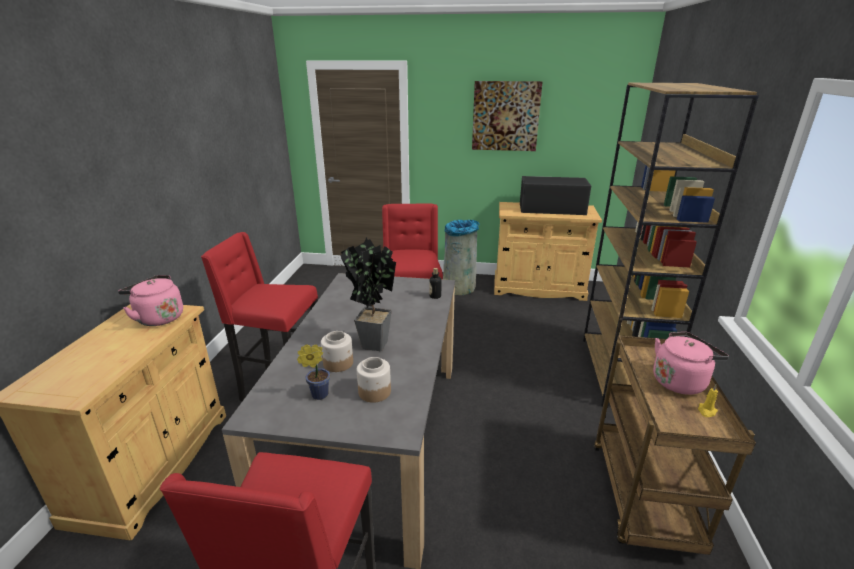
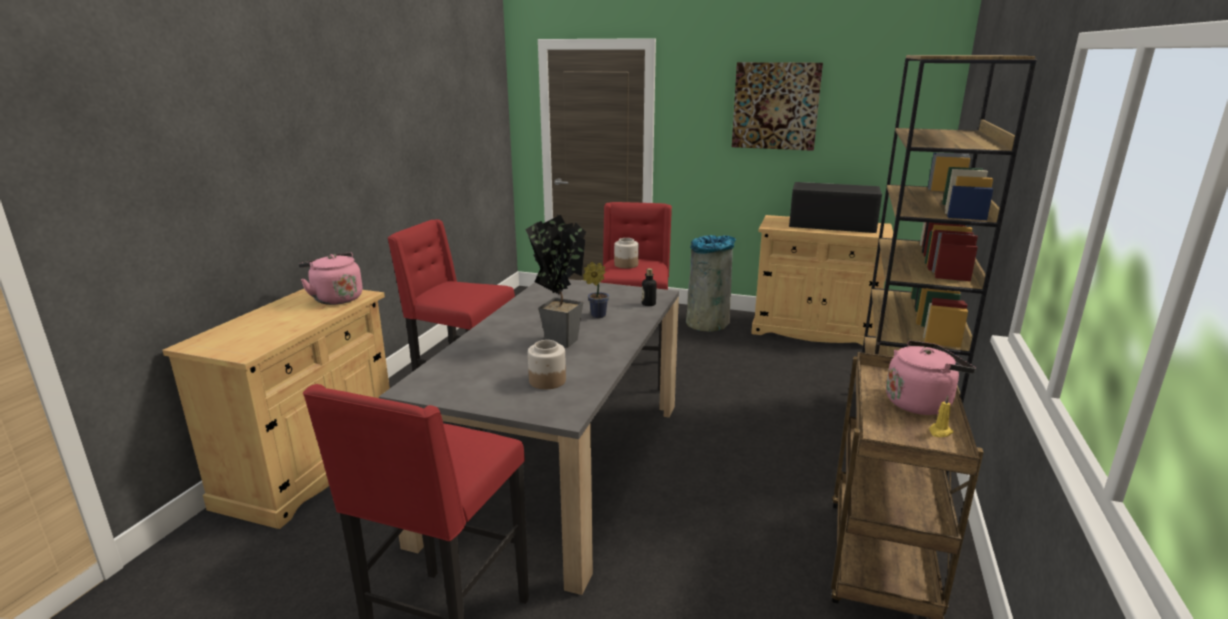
camera: 10 degrees right, 5 degrees down
potted plant [297,344,330,400] -> potted plant moved to [583,262,609,318]
jar [321,331,353,372] -> jar moved to [614,238,639,269]

